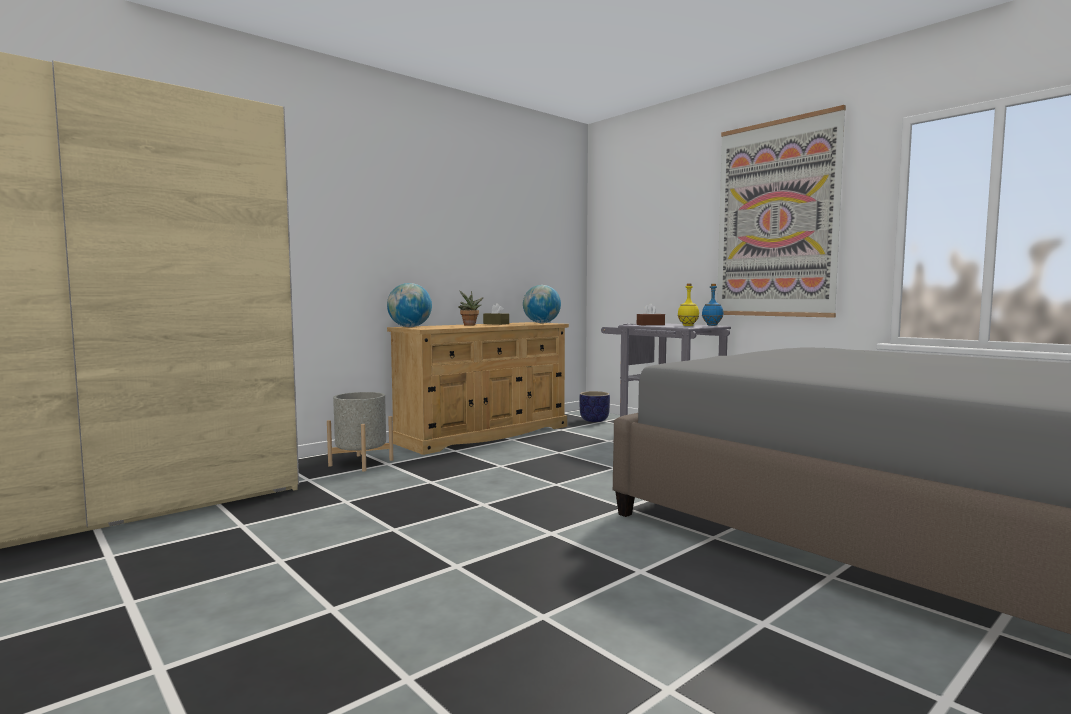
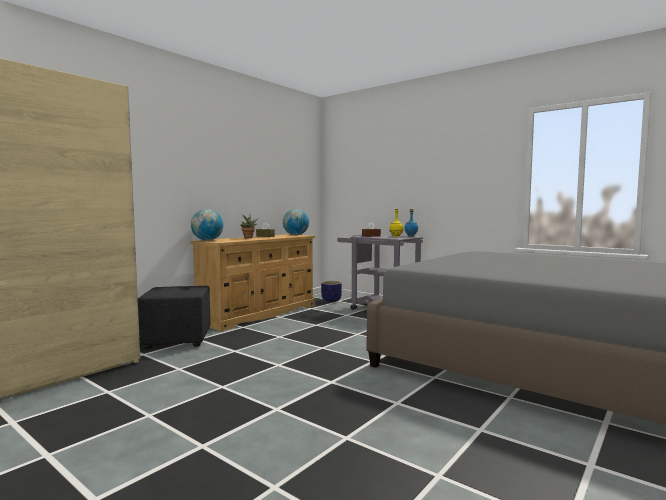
camera: 10 degrees left, 0 degrees up
grey planter [327,392,393,471] -> black ottoman [138,286,210,349]
picture [717,105,846,318] -> none

